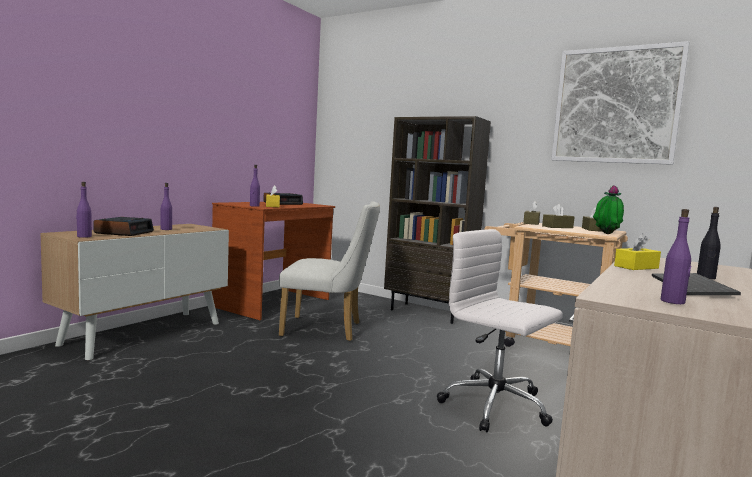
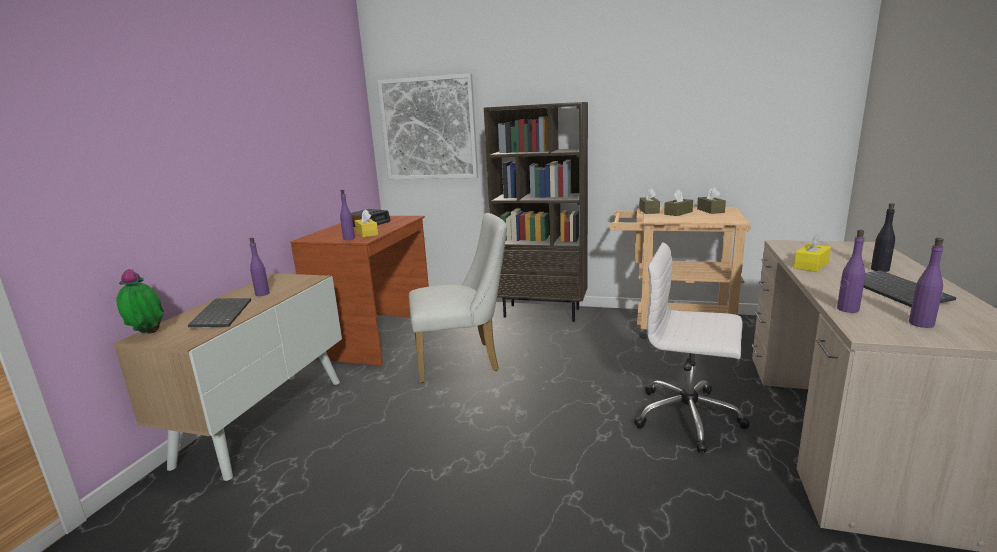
camera: 15 degrees left, 10 degrees up
purple bottle [76,182,92,238] -> purple bottle moved to [837,230,865,313]
alarm clock [93,217,154,236] -> keyboard [188,298,251,327]
picture [551,41,689,165] -> picture moved to [378,73,478,179]
potted plant [593,185,624,234] -> potted plant moved to [116,269,164,334]

